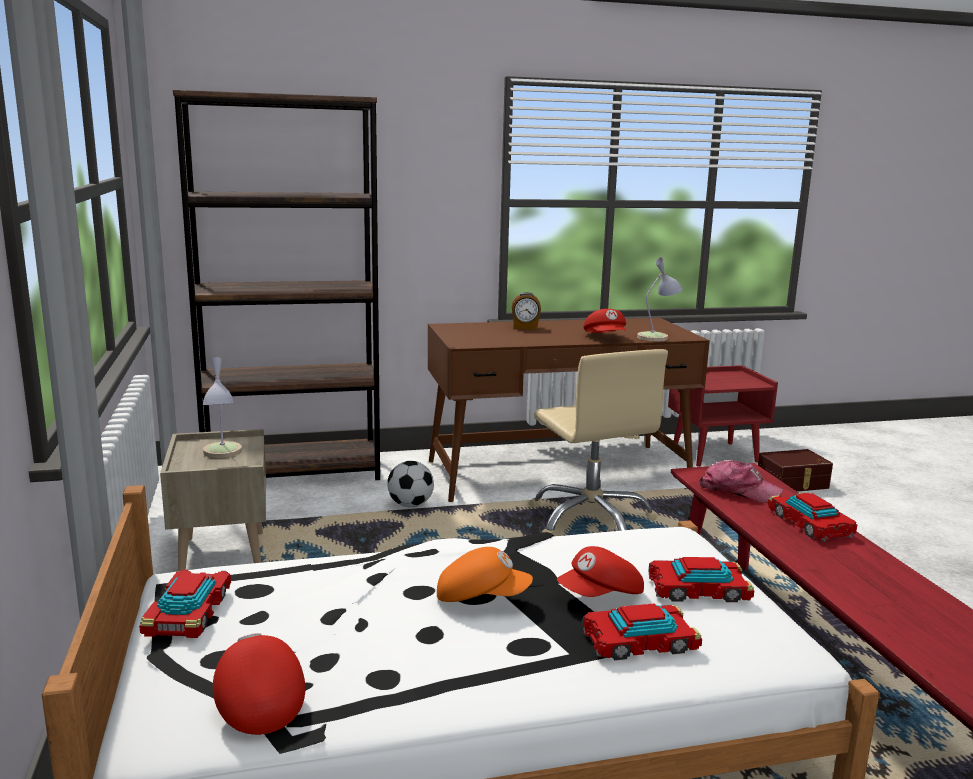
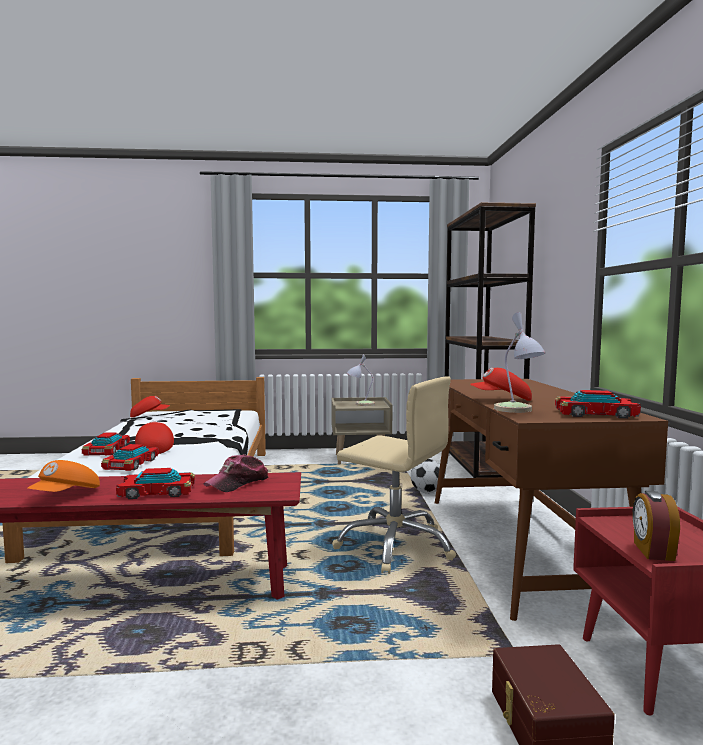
camera: 100 degrees right, 10 degrees down
toy car [139,569,231,638] -> toy car moved to [555,390,641,419]
orange cap [437,547,533,602] -> orange cap moved to [28,460,100,492]
alarm clock [512,292,541,329] -> alarm clock moved to [632,491,680,561]
beige office chair [529,349,668,534] -> beige office chair turned 135 degrees counterclockwise [332,376,456,574]

